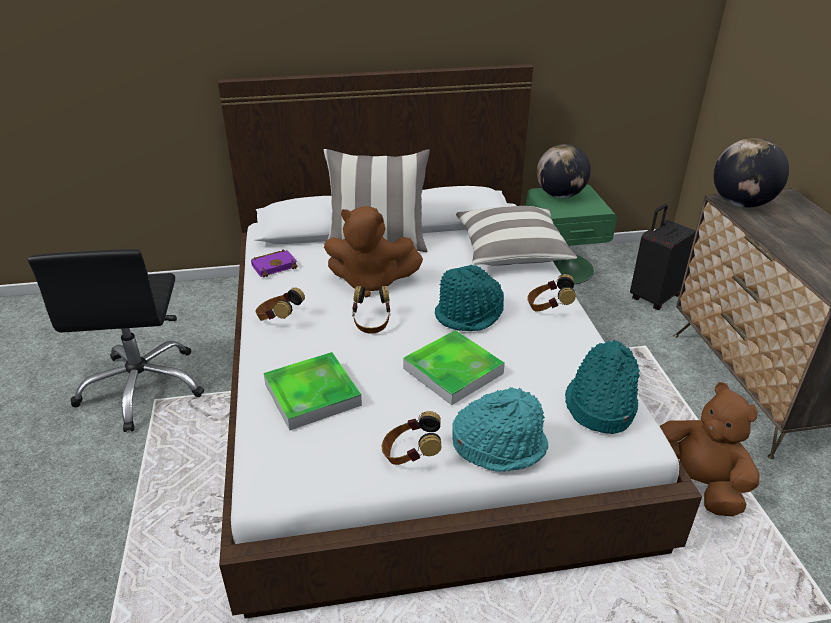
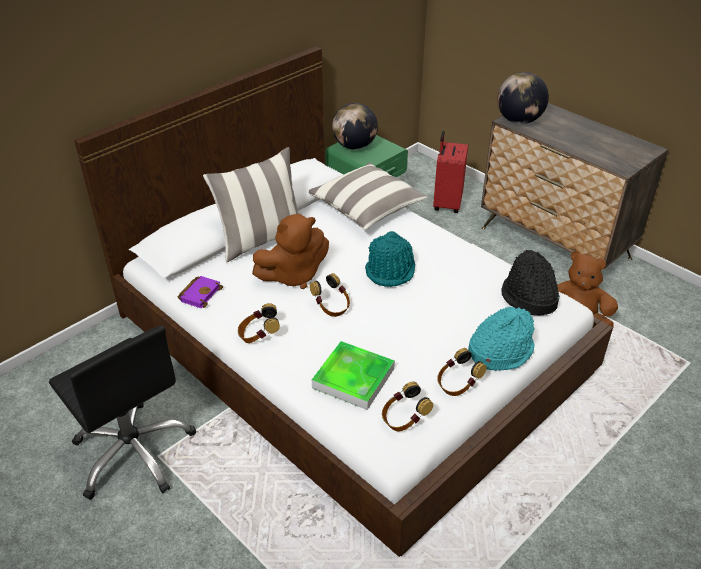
camera: 35 degrees left, 5 degrees up
tray [403,330,505,405] -> none
headphones [527,274,576,312] -> headphones moved to [382,382,433,431]
turquoise hat [565,340,640,434] -> black hat [501,250,560,315]
black suitcase [630,204,696,310] -> red suitcase [433,131,468,213]

